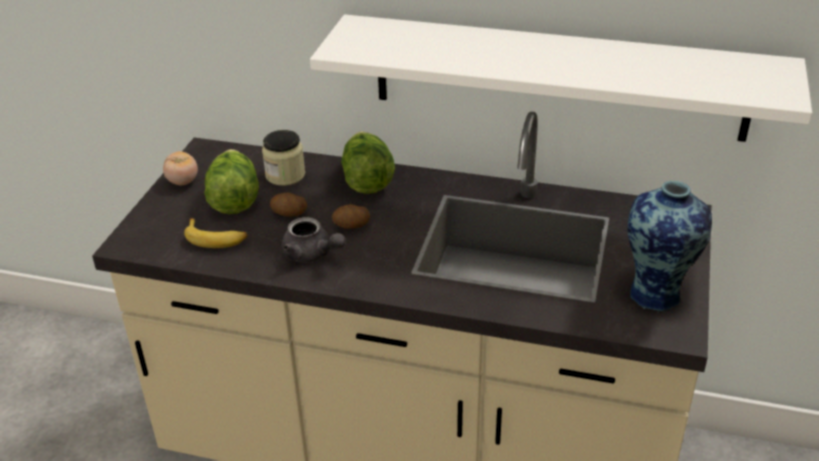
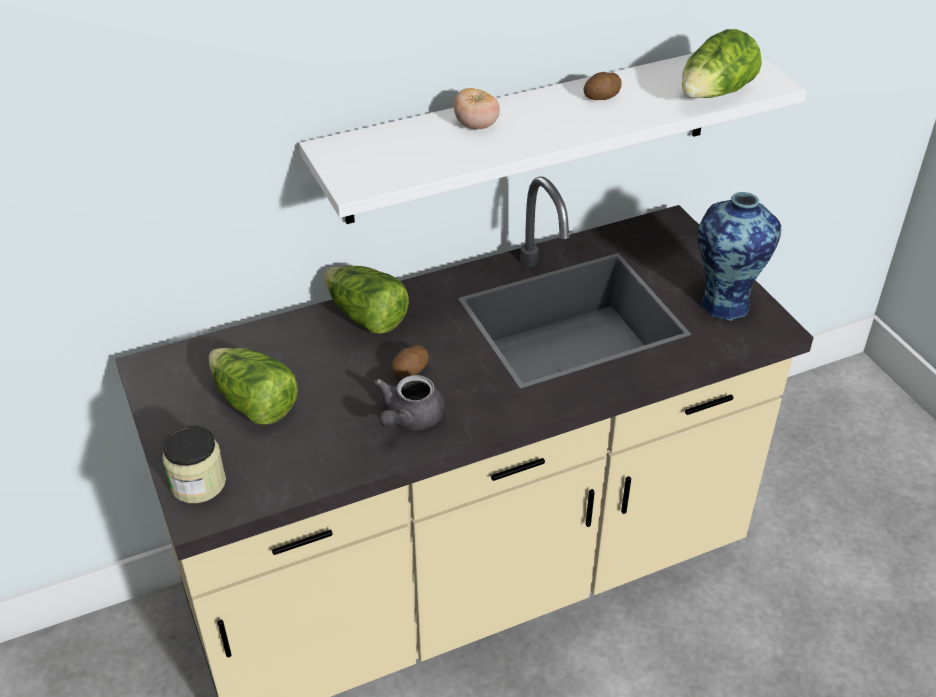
camera: 40 degrees left, 5 degrees up
tomato [163,151,198,185] -> tomato moved to [454,88,500,129]
banana [184,218,248,248] -> none
jar [262,130,305,186] -> jar moved to [162,425,226,503]
potato [270,193,307,217] -> potato moved to [583,72,622,100]
grey teapot [281,217,346,262] -> grey teapot turned 120 degrees clockwise [374,375,445,430]
none -> lettuce [682,29,762,98]

